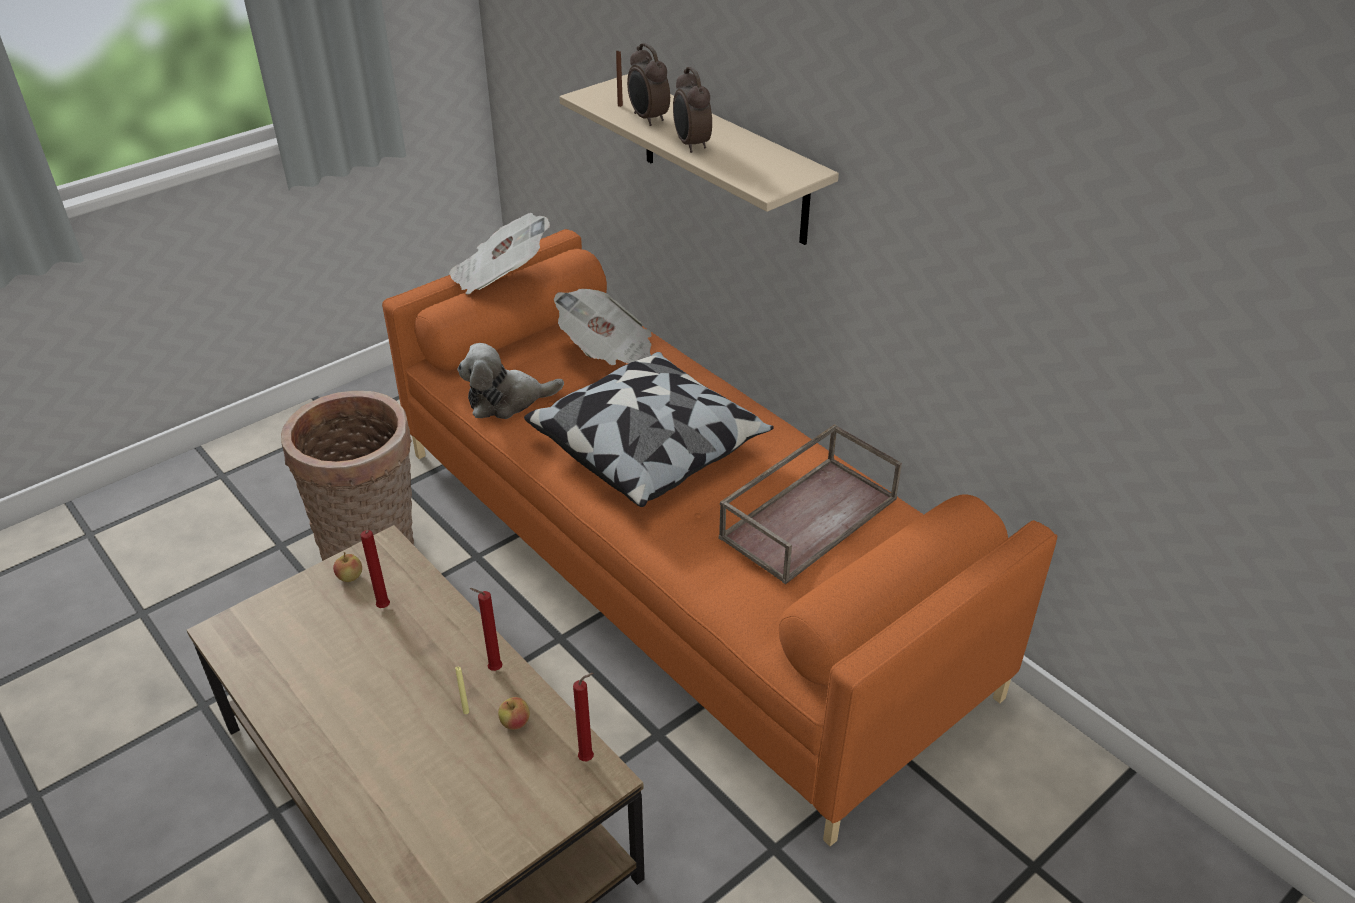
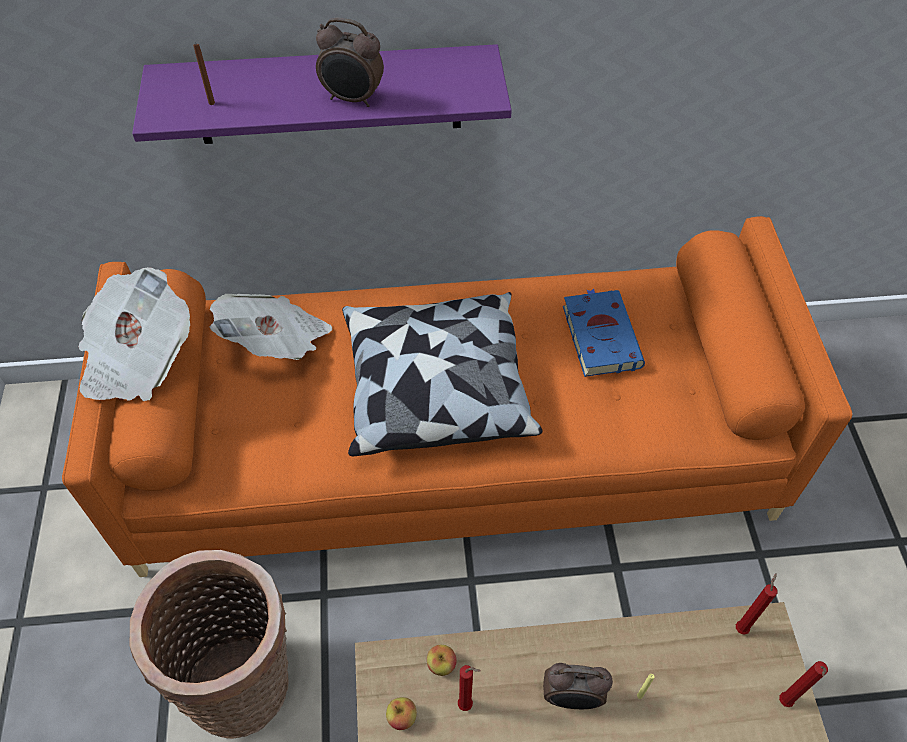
camera: 55 degrees left, 15 degrees up
plush toy [457,343,564,419] -> none
red candle [469,588,503,671] -> red candle moved to [779,661,828,707]
apple [498,697,530,730] -> apple moved to [427,645,457,676]
beige shelf [560,74,839,245] -> purple shelf [132,44,512,144]
alarm clock [627,43,670,126] -> alarm clock moved to [543,663,613,709]
brown tray [719,424,902,584] -> blue book [563,289,645,377]

